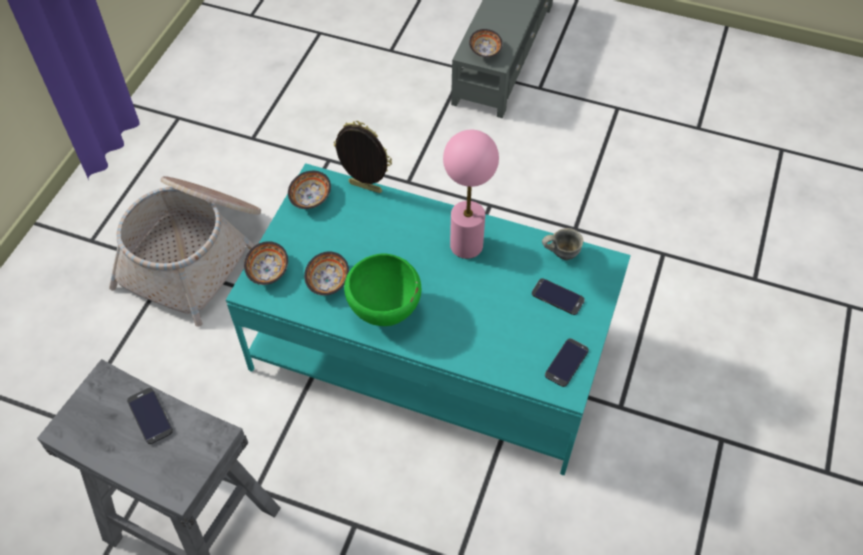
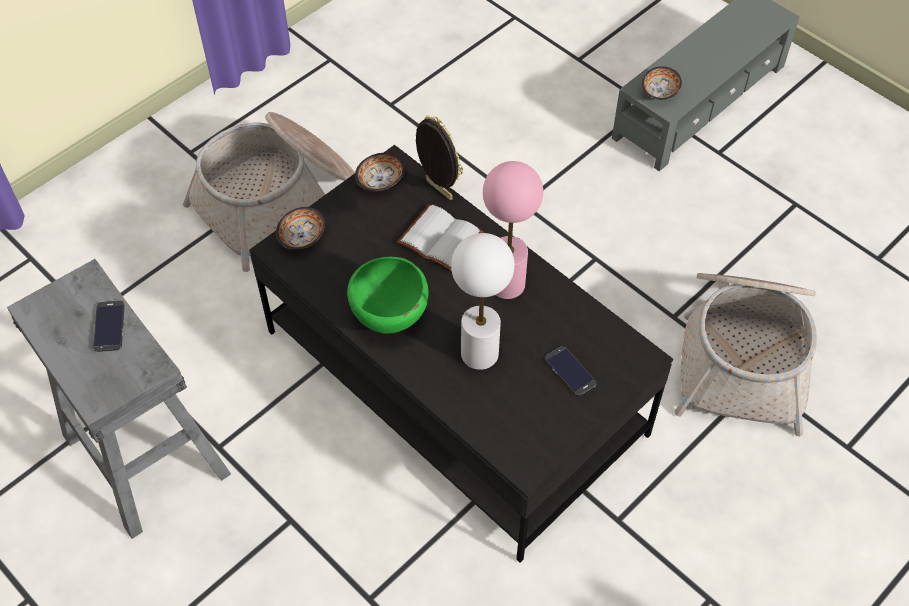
camera: 25 degrees right, 0 degrees up
turquoise coffee table [226,163,631,475] -> black coffee table [249,145,673,562]
bowl [304,252,349,296] -> none
grey mug [542,228,583,260] -> none
phone [545,338,589,387] -> none
none -> white book [397,204,484,272]
none -> white table lamp [451,233,515,370]
none -> basket [674,273,817,436]

